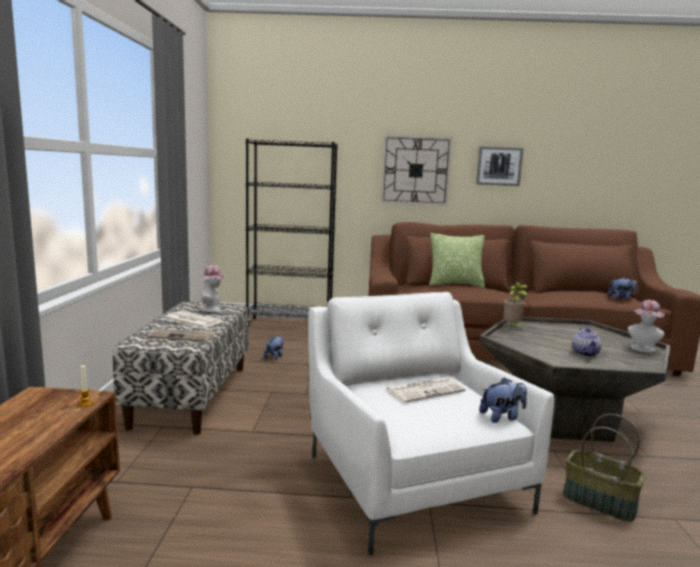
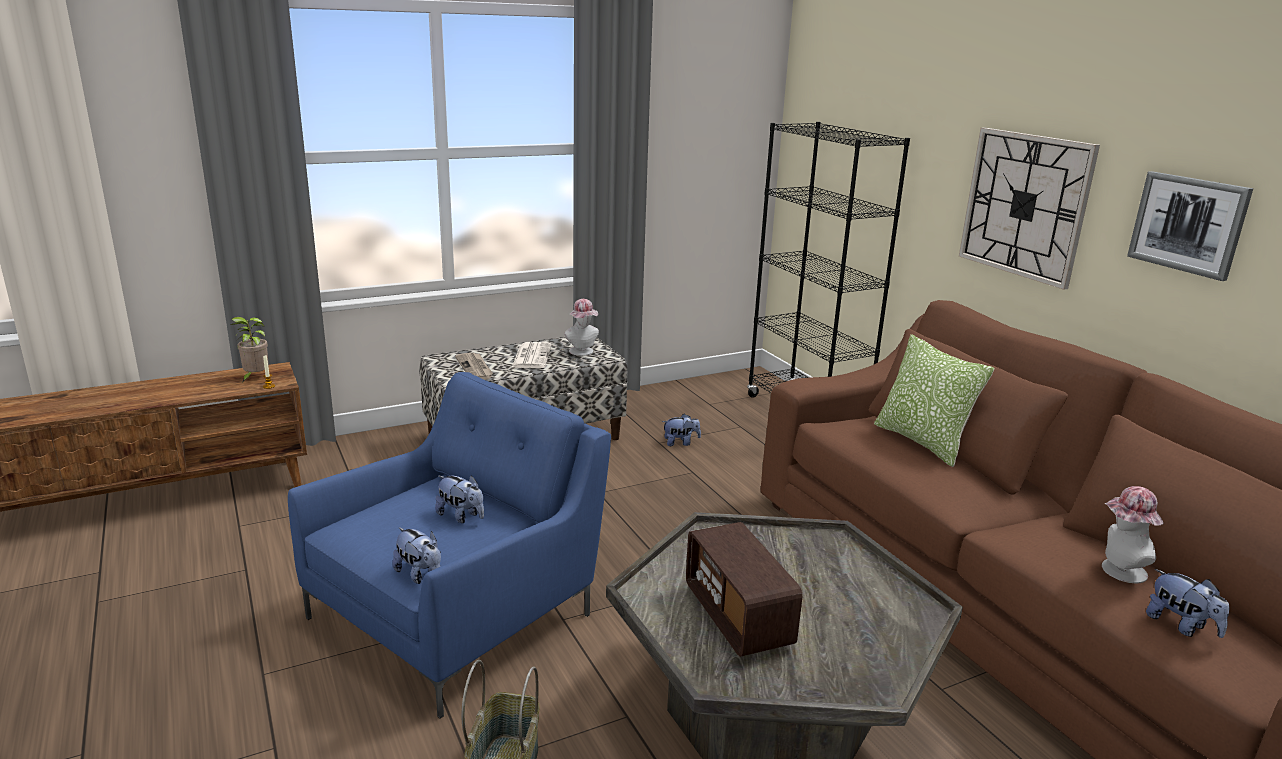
camera: 60 degrees right, 10 degrees up
white armchair [308,292,554,555] -> blue armchair [288,372,611,719]
newspaper [385,377,466,403] -> plush toy [435,475,484,523]
potted plant [503,282,527,330] -> potted plant moved to [230,317,269,382]
teapot [572,328,602,357] -> radio [686,522,802,657]
hat [628,300,665,353] -> hat moved to [1102,486,1163,583]

